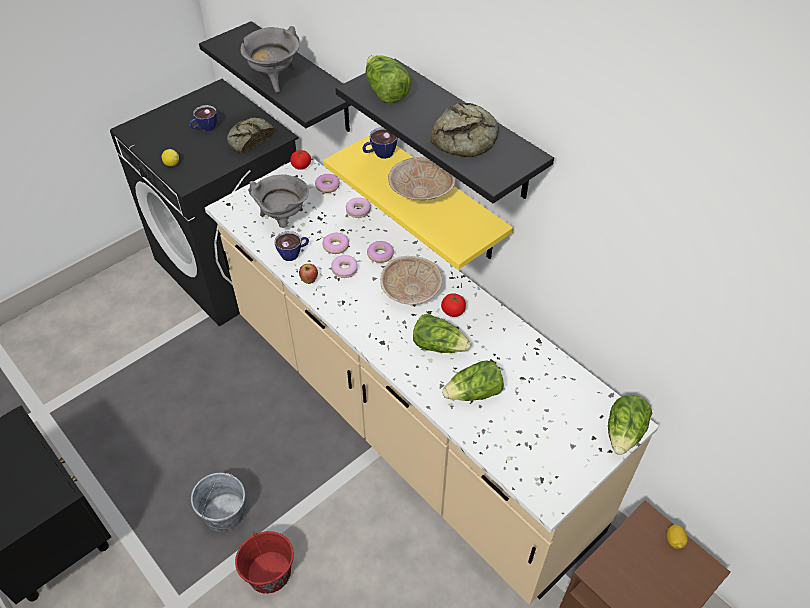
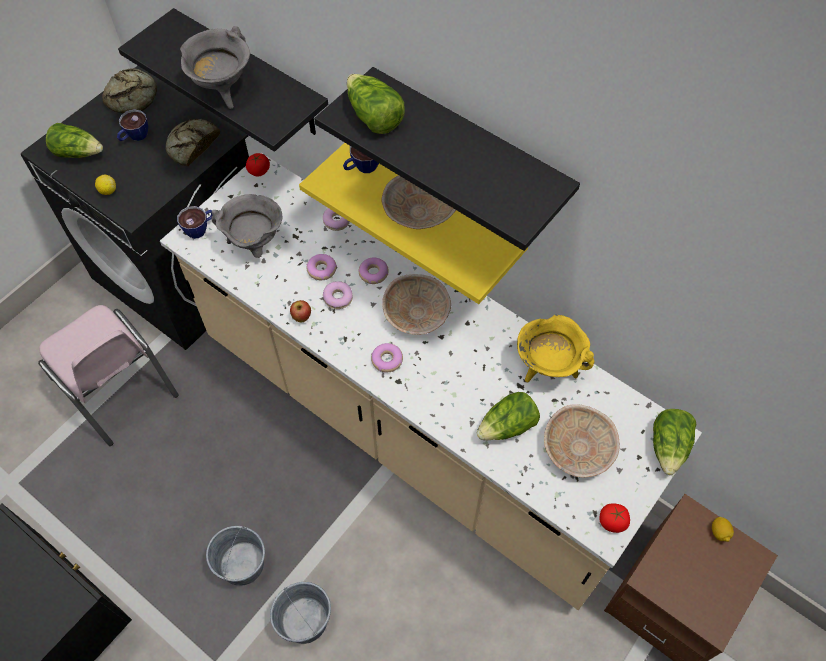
camera: 10 degrees left, 10 degrees up
red bucket [235,531,294,594] -> grey bucket [270,582,331,644]
cup [274,231,309,261] -> cup moved to [177,206,213,239]
donut [315,174,340,193] -> donut moved to [371,343,403,373]
lettuce [413,314,471,353] -> lettuce moved to [46,123,103,158]
bread [430,103,499,157] -> bread moved to [102,68,157,113]
tomato [441,293,466,317] -> tomato moved to [599,503,630,533]
none -> pink chair [38,305,179,446]
none -> yellow cooking pot [517,315,594,382]
none -> beige bowl [544,404,620,477]

